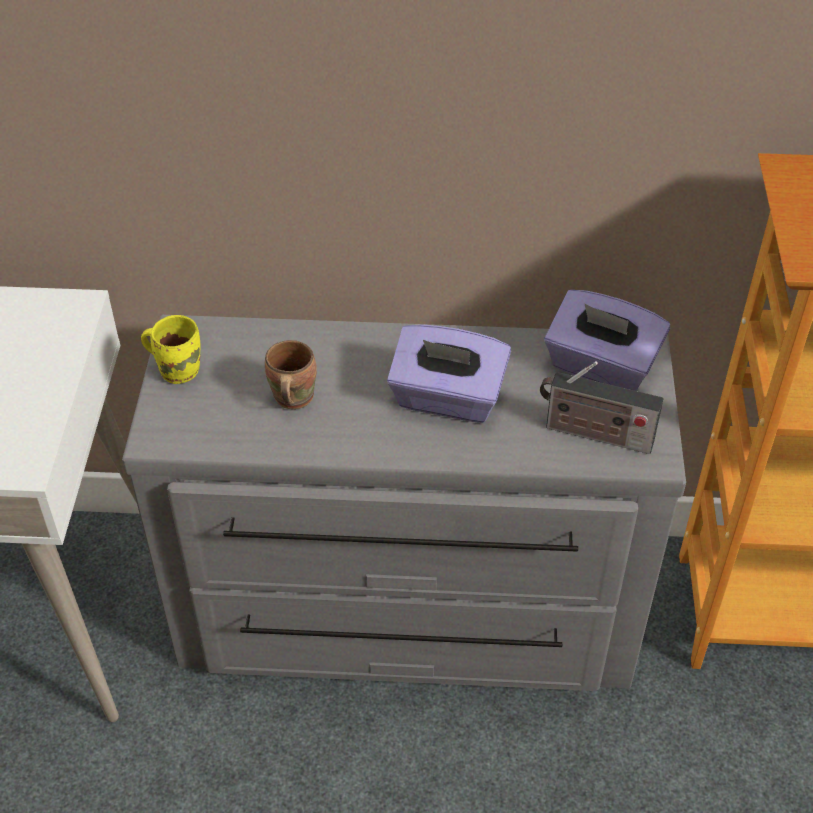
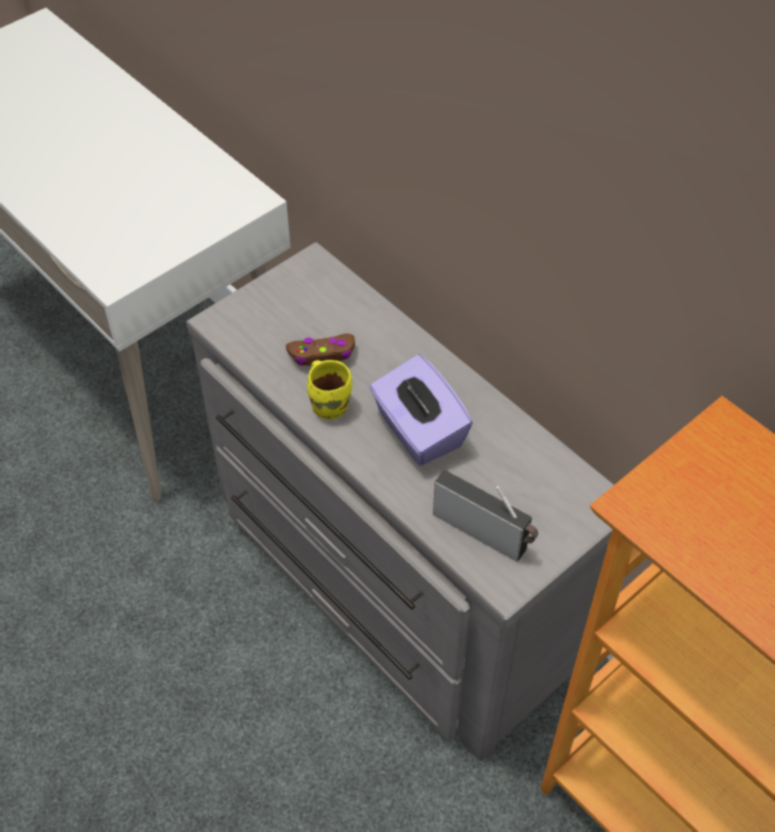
camera: 45 degrees right, 5 degrees up
yellow mug [141,315,200,384] -> yellow mug moved to [307,360,352,419]
brown mug [265,340,317,409] -> brown game controller [286,334,355,366]
radio [540,361,664,454] -> radio turned 150 degrees clockwise [433,470,538,562]
purple tissue box [544,290,670,391] -> none

